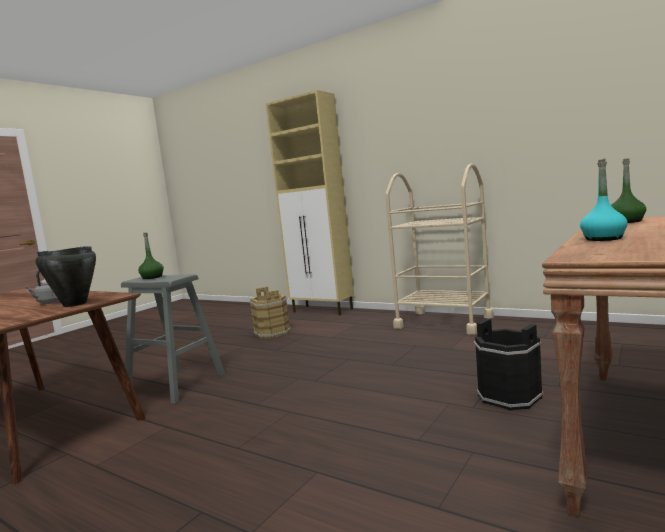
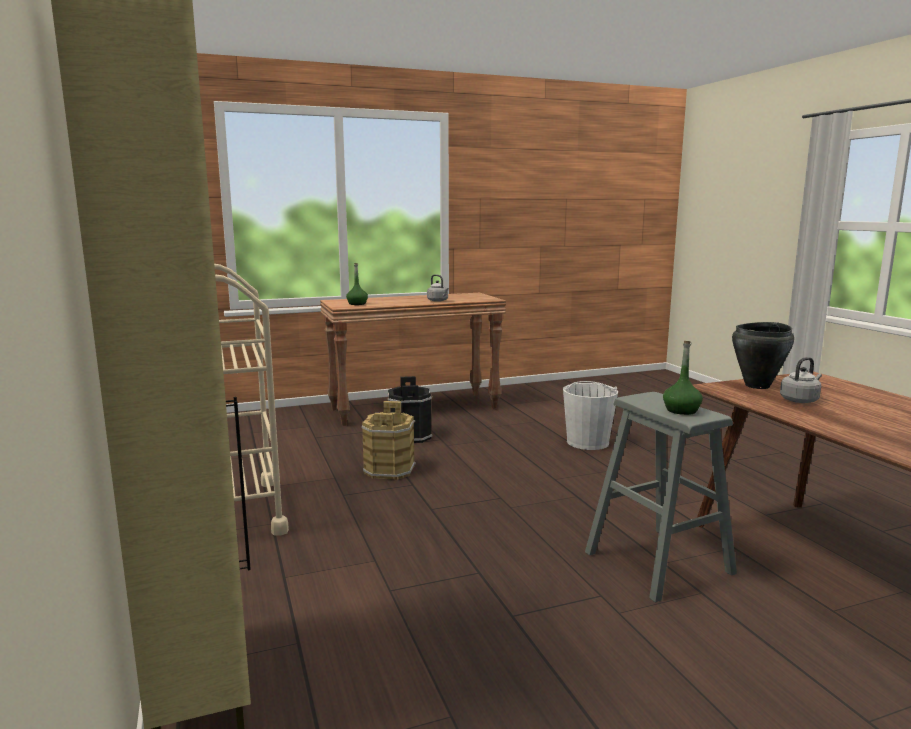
camera: 145 degrees left, 5 degrees up
brown bucket [250,287,291,339] -> brown bucket moved to [361,401,416,480]
turquoise bottle [580,159,628,241] -> grey kettle [427,274,449,302]
none -> white bucket [563,381,618,450]

